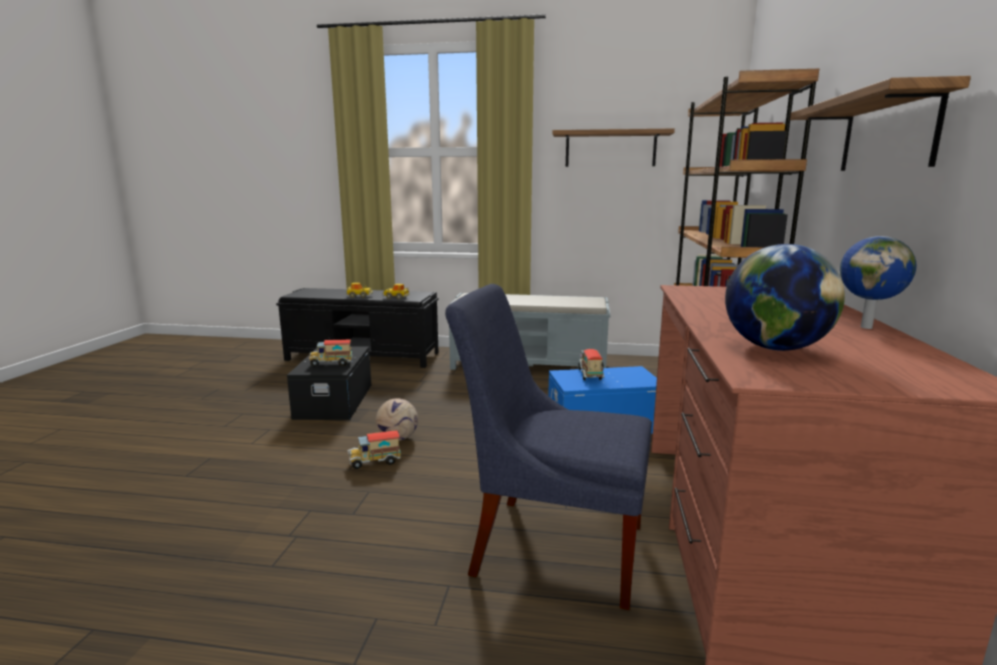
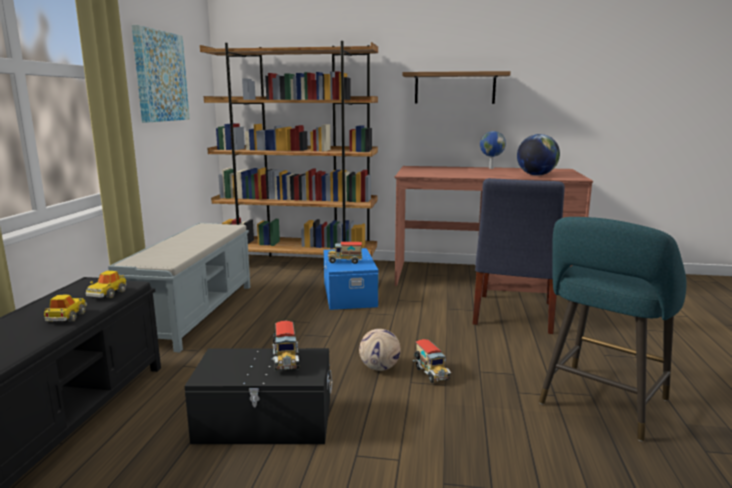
camera: 90 degrees left, 0 degrees up
shelf [552,128,675,167] -> picture [132,25,190,123]
none -> turquoise stool [539,217,686,441]

